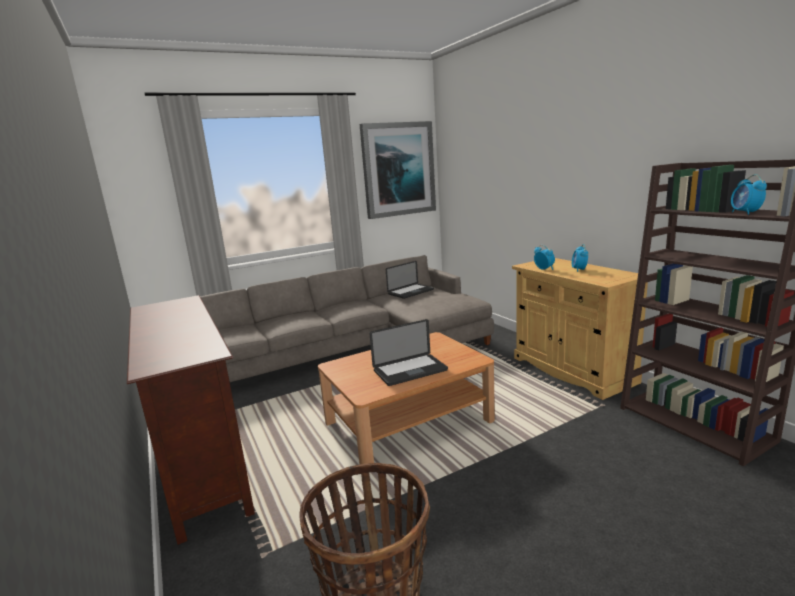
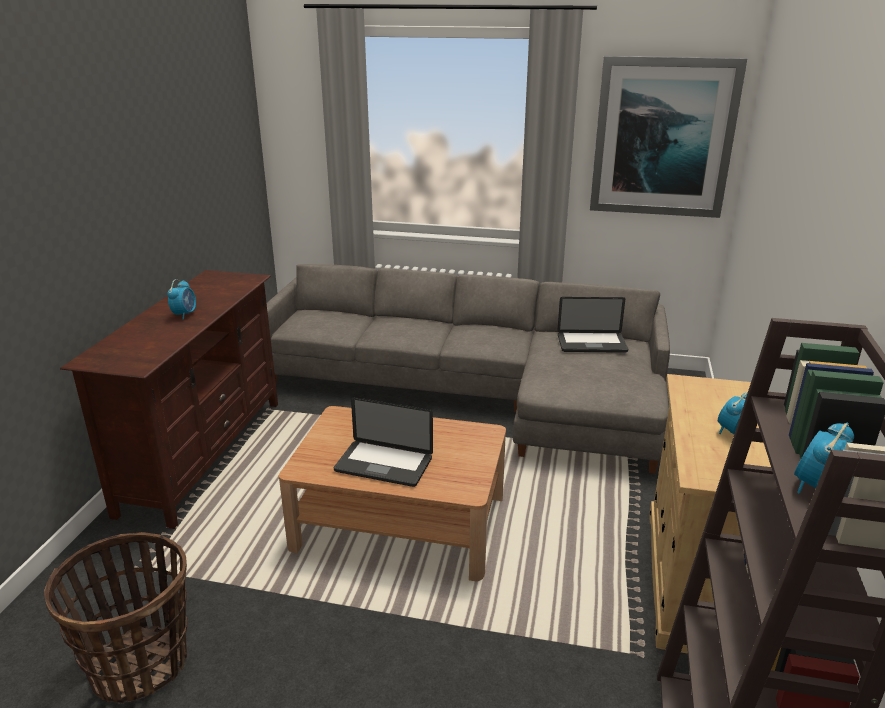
camera: 40 degrees right, 10 degrees up
alarm clock [534,245,555,270] -> alarm clock moved to [167,279,196,320]

